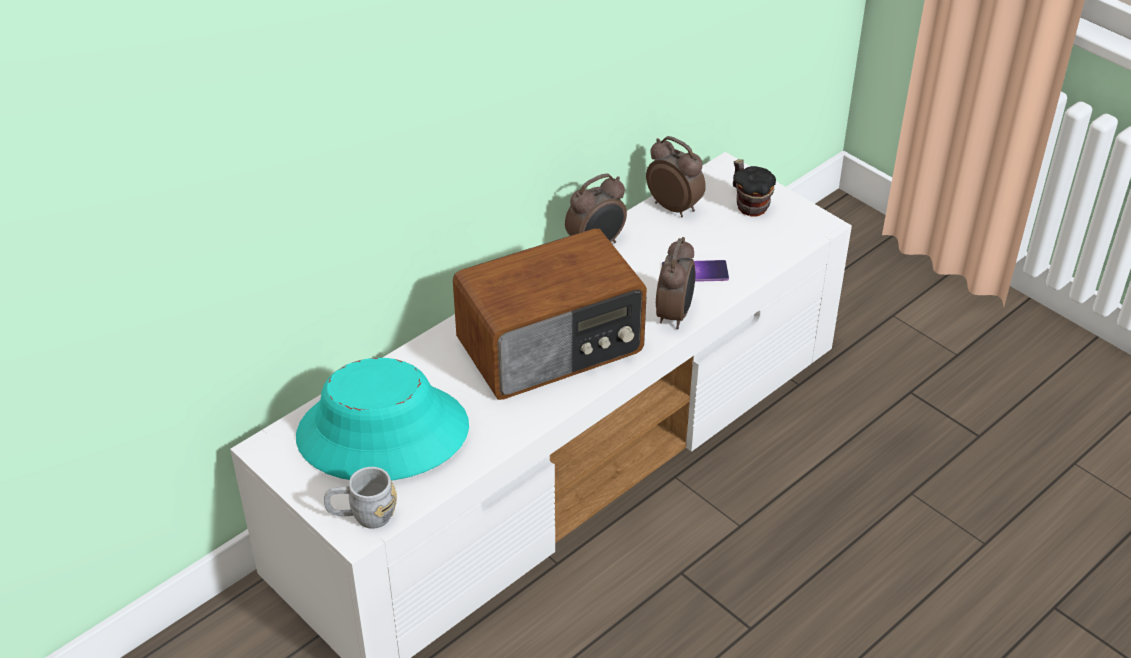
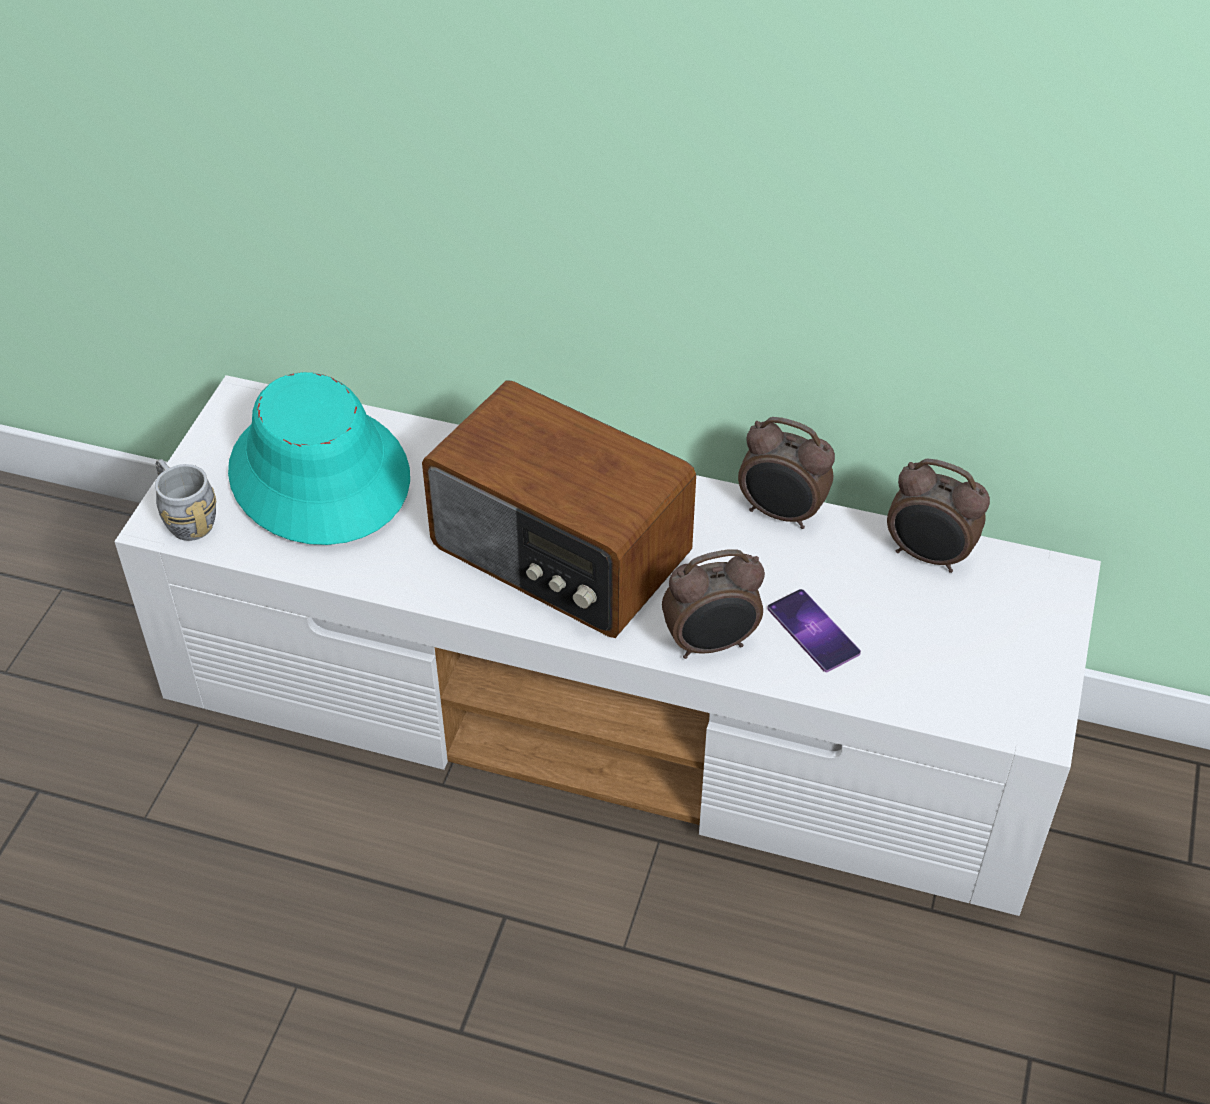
camera: 60 degrees right, 5 degrees up
alarm clock [646,136,706,217] -> alarm clock turned 105 degrees clockwise [887,459,990,573]
mug [733,159,776,216] -> none

